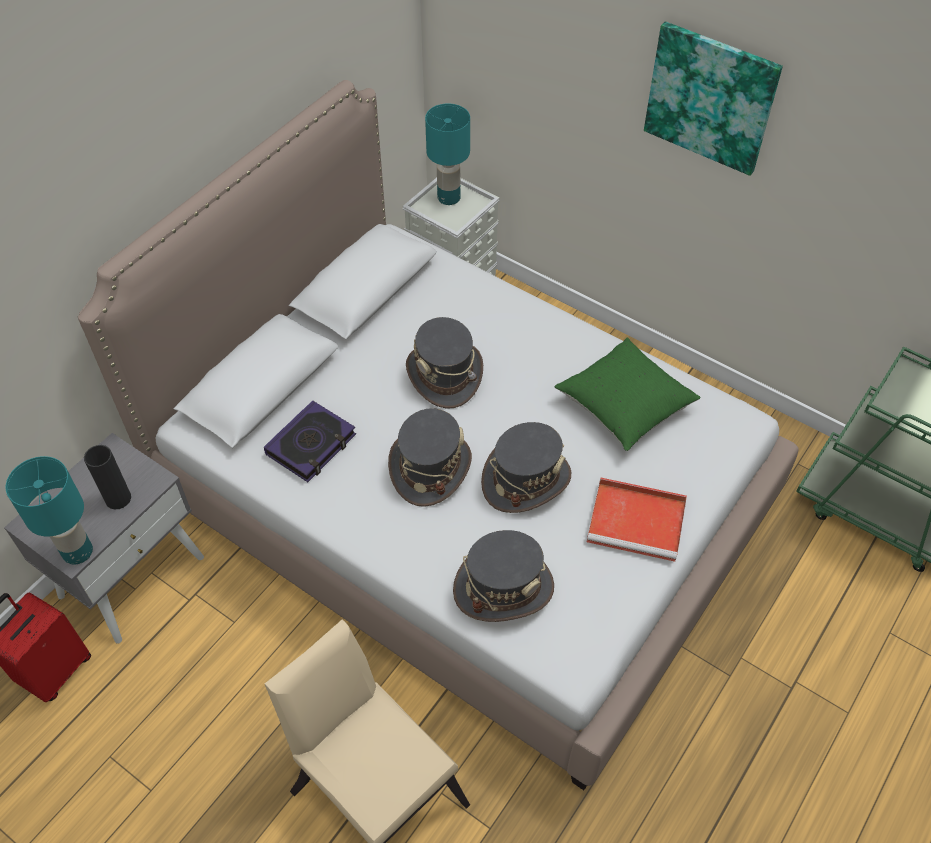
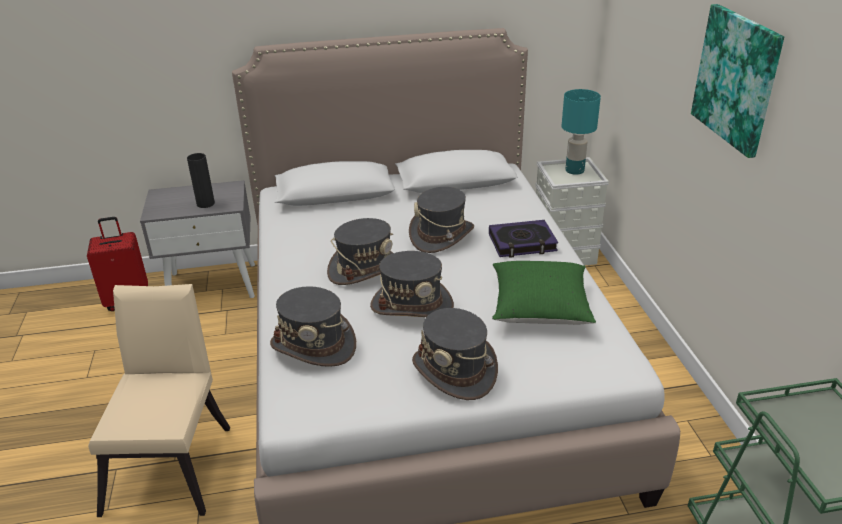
camera: 45 degrees right, 20 degrees down
turquoise table lamp [5,456,93,565] -> none
book [264,400,356,482] -> book moved to [489,220,558,258]
red tray [587,477,687,562] -> grey hat [412,308,498,400]

